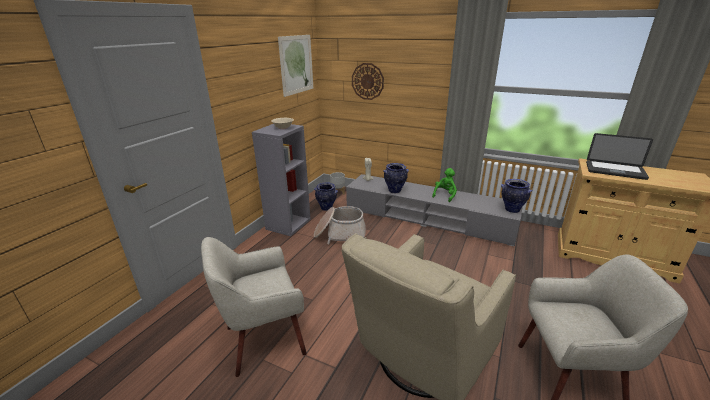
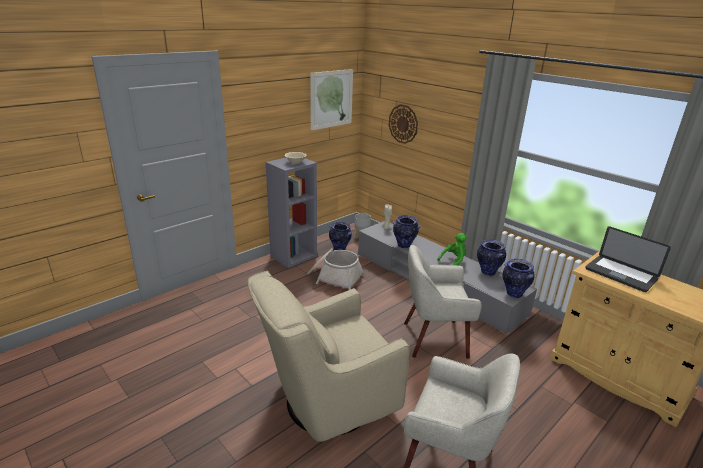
camera: 20 degrees right, 0 degrees up
beige armchair [201,237,307,377] -> beige armchair moved to [404,245,482,359]
none -> vase [477,239,506,276]

